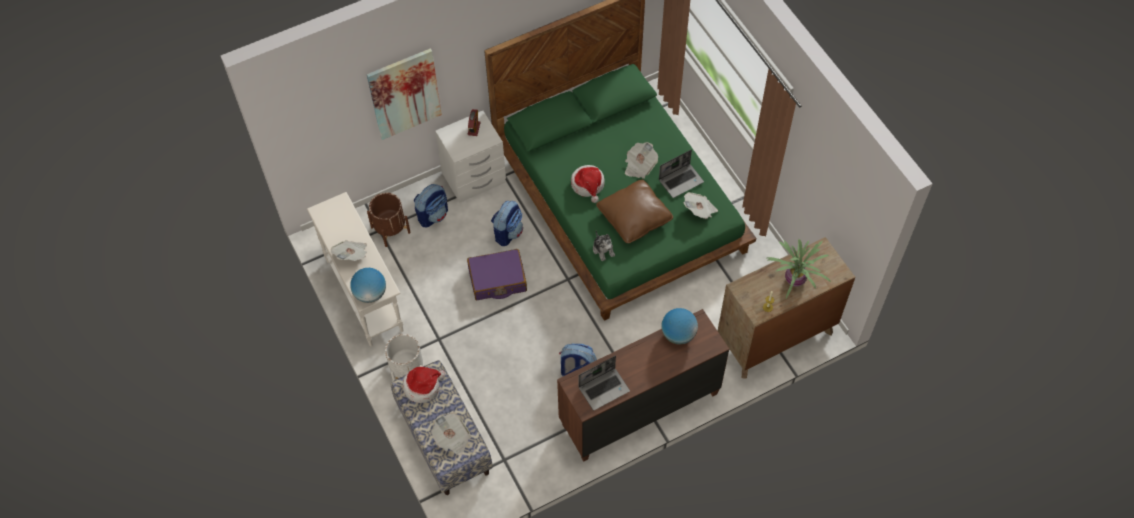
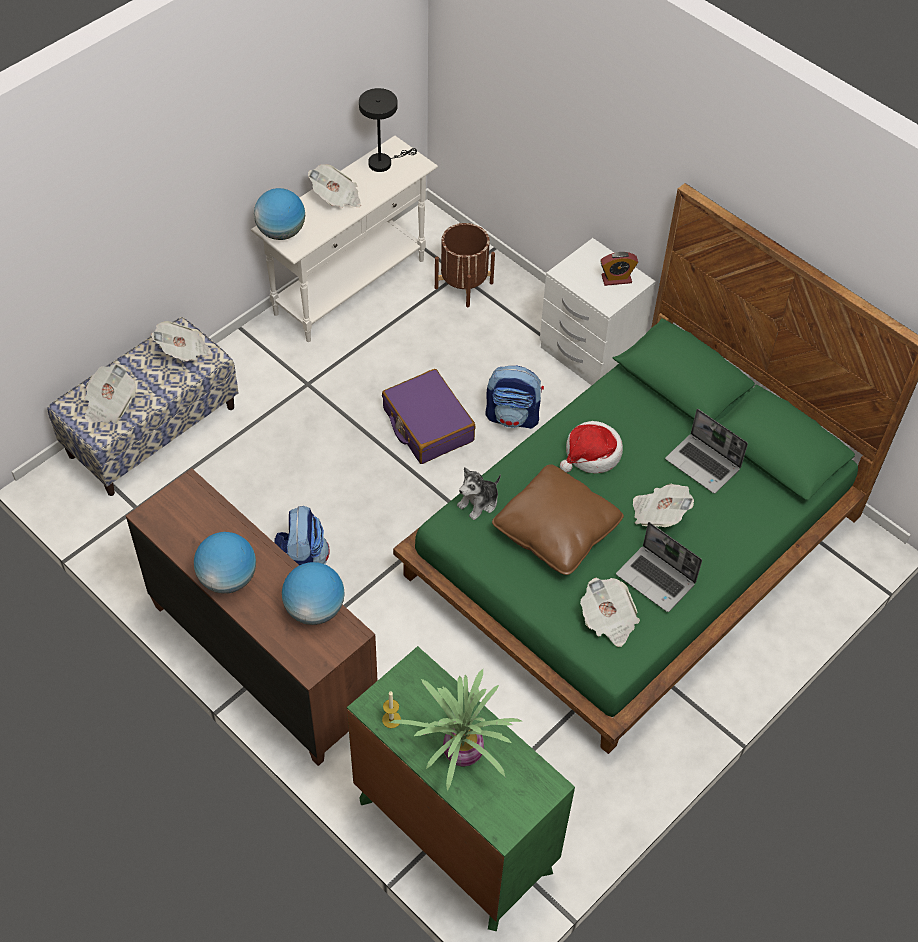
camera: 70 degrees right, 5 degrees down
picture [367,48,442,140] -> none
white planter [385,334,423,381] -> none
hat [403,367,446,403] -> newspaper [151,321,212,362]
backpack [414,184,448,228] -> none
laptop [579,356,630,410] -> laptop moved to [665,409,748,494]
brown dresser [718,237,855,379] -> green dresser [347,646,575,931]
none -> globe [194,532,256,594]
none -> black table lamp [359,88,417,172]

